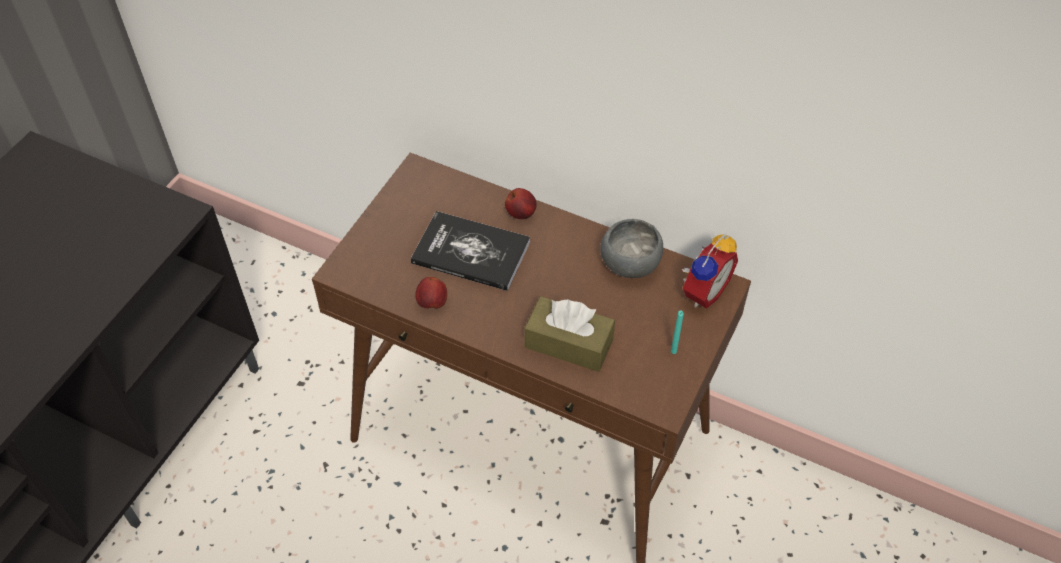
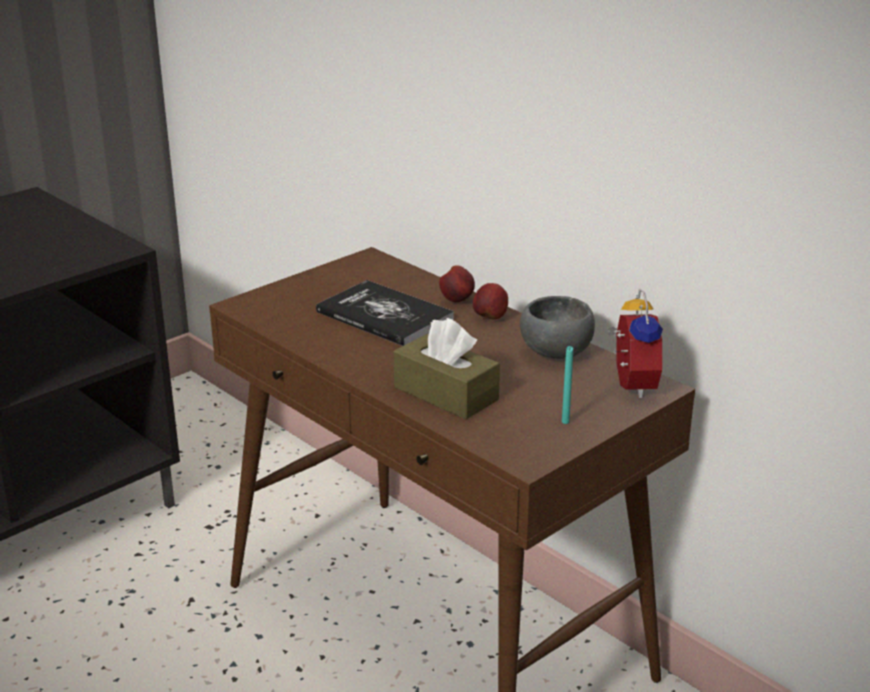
camera: 20 degrees right, 25 degrees down
apple [415,277,447,308] -> apple moved to [473,283,508,319]
alarm clock [682,234,738,309] -> alarm clock turned 60 degrees counterclockwise [607,288,663,399]

